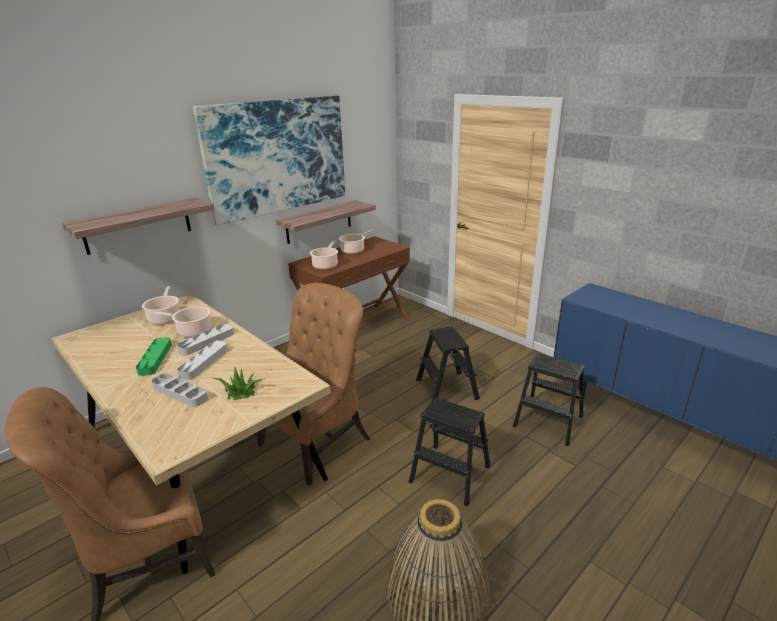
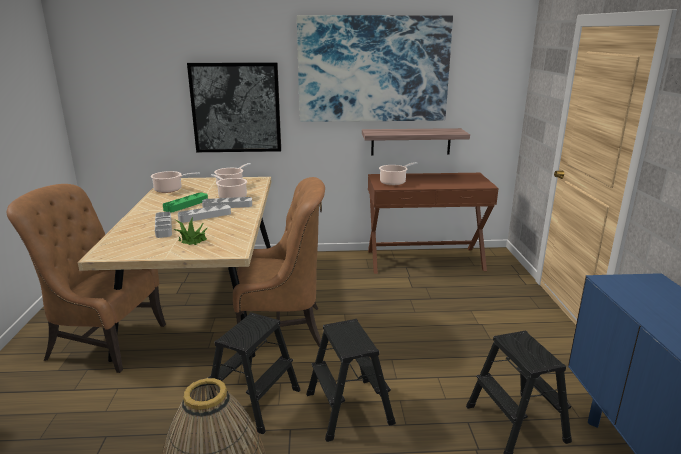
camera: 40 degrees right, 5 degrees down
shelf [62,197,215,255] -> picture [187,62,281,152]
cooking pot [339,230,374,254] -> cooking pot moved to [151,171,200,193]
black step ladder [416,326,480,401] -> black step ladder moved to [208,313,300,434]

